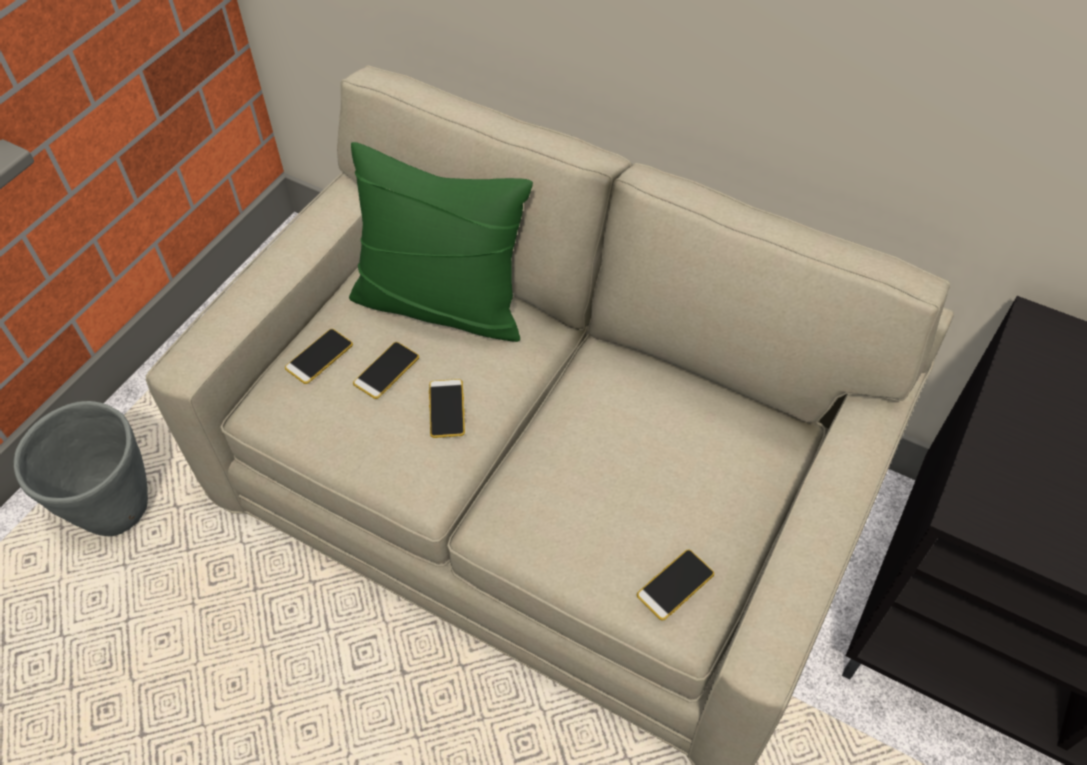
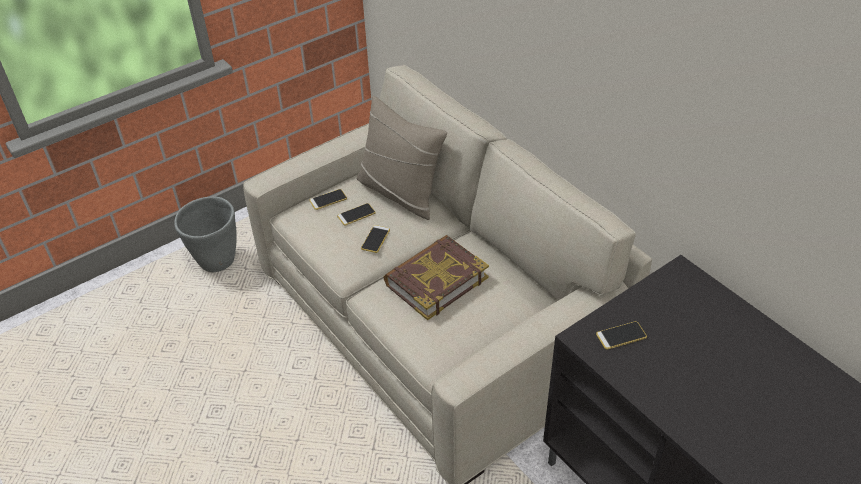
camera: 25 degrees right, 10 degrees down
green pillow [349,142,533,342] -> beige pillow [357,96,447,220]
phone [637,550,714,620] -> phone moved to [596,321,647,349]
none -> book [384,235,489,320]

